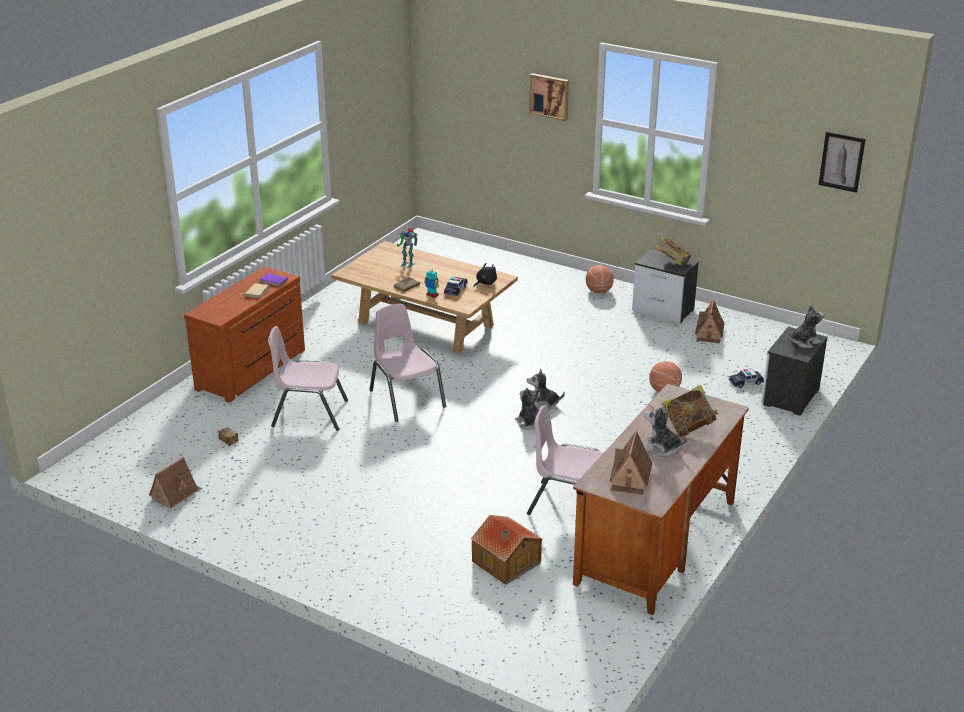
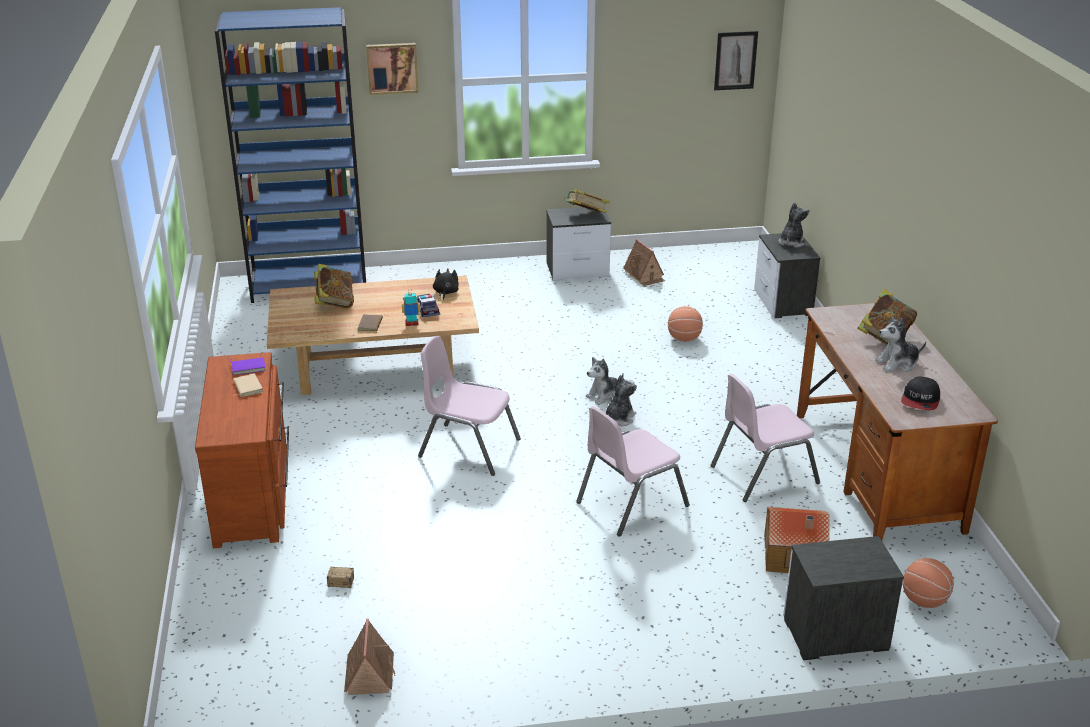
camera: 40 degrees left, 0 degrees up
pink chair [268,326,348,431] -> pink chair moved to [576,406,690,537]
toy robot [397,228,418,268] -> book [314,264,354,309]
plush toy [515,388,539,430] -> plush toy turned 105 degrees clockwise [606,375,637,426]
basketball [586,265,614,293] -> basketball moved to [903,558,954,608]
toy house [609,430,652,495] -> cap [901,377,940,410]
toy car [729,368,764,388] -> none
none -> blue bookcase [215,7,366,303]
none -> nightstand [783,536,904,660]

